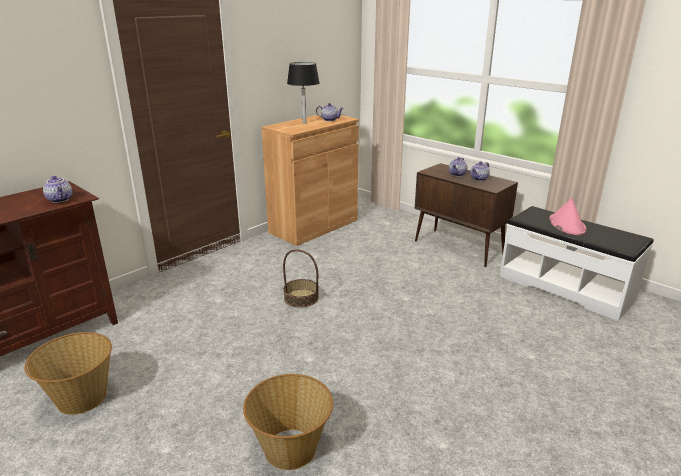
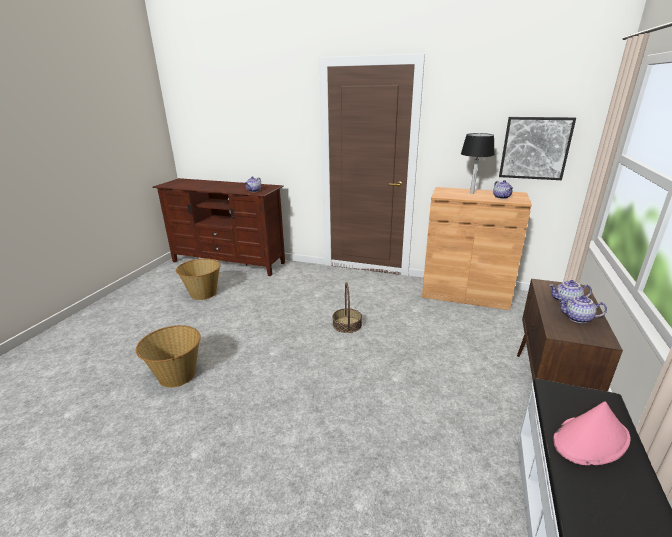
camera: 65 degrees right, 0 degrees up
none -> picture [499,117,576,180]

